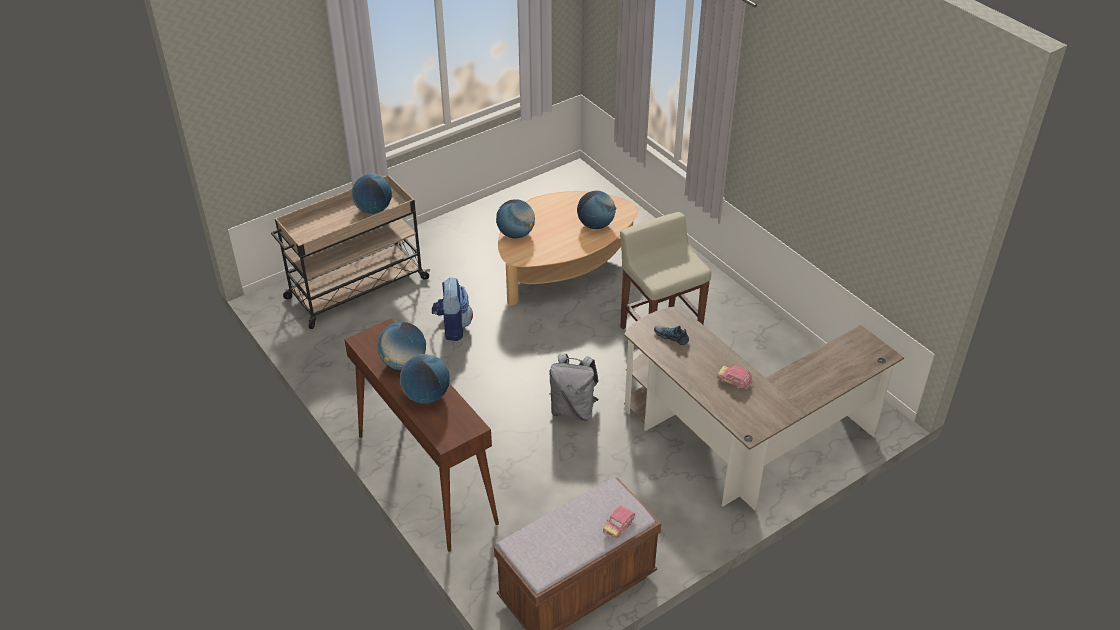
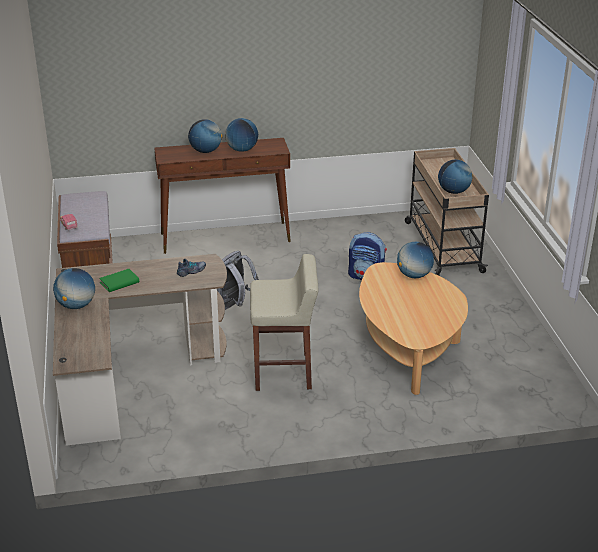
camera: 115 degrees right, 10 degrees down
globe [577,191,616,229] -> globe moved to [53,268,95,309]
toy car [717,365,752,389] -> green book [99,269,139,292]

